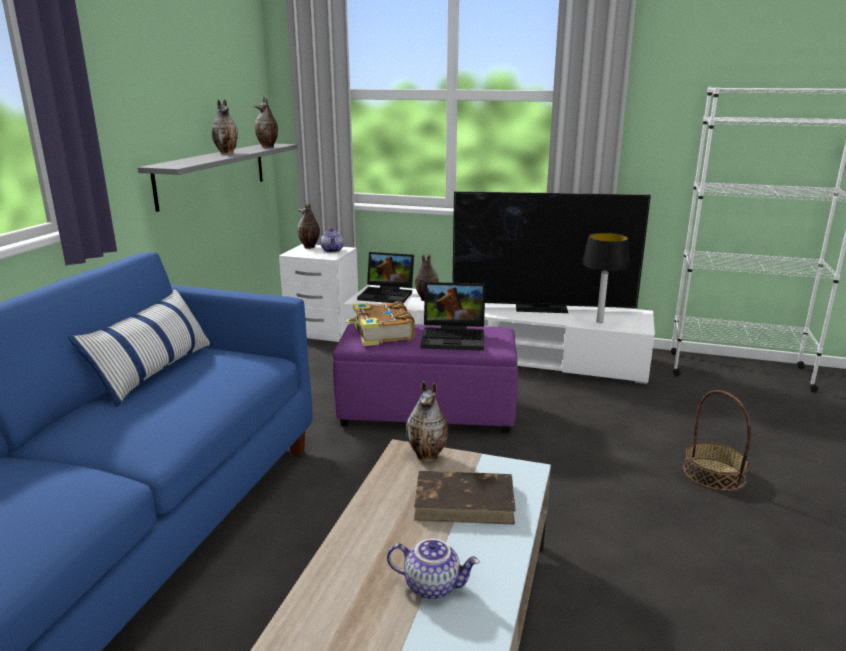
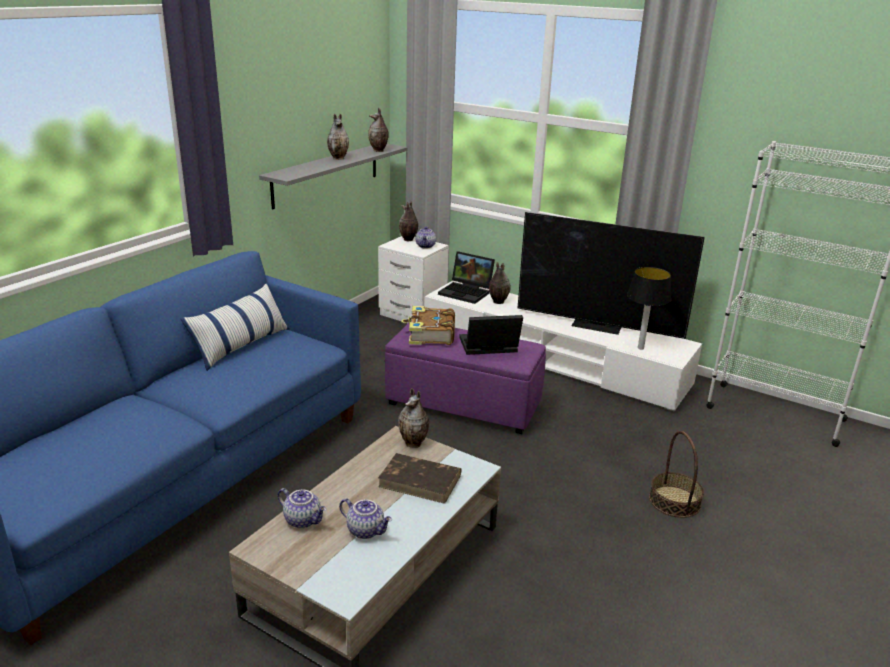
camera: 15 degrees right, 5 degrees up
laptop [420,282,485,351] -> laptop turned 150 degrees clockwise [459,315,523,355]
none -> teapot [278,488,326,528]

